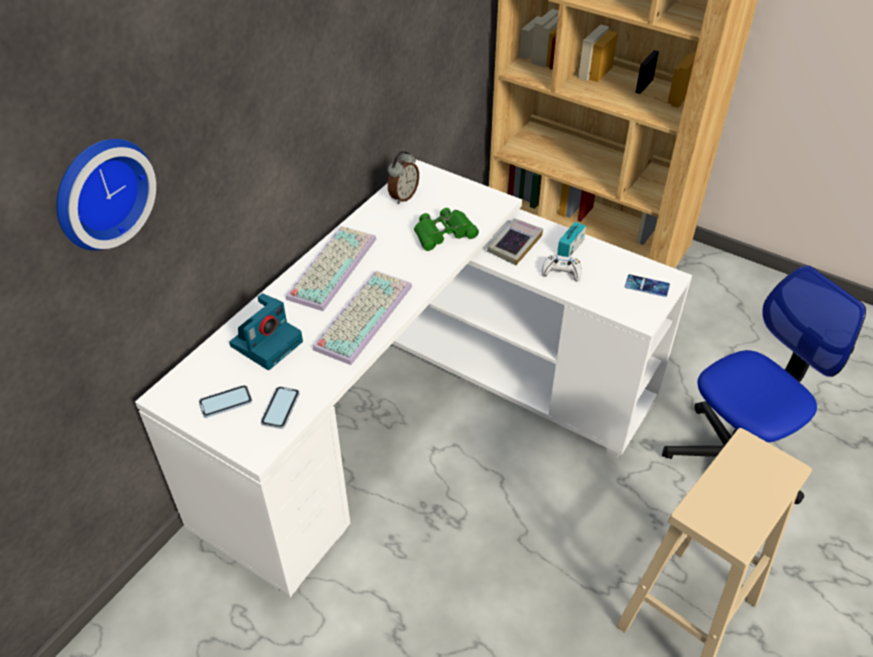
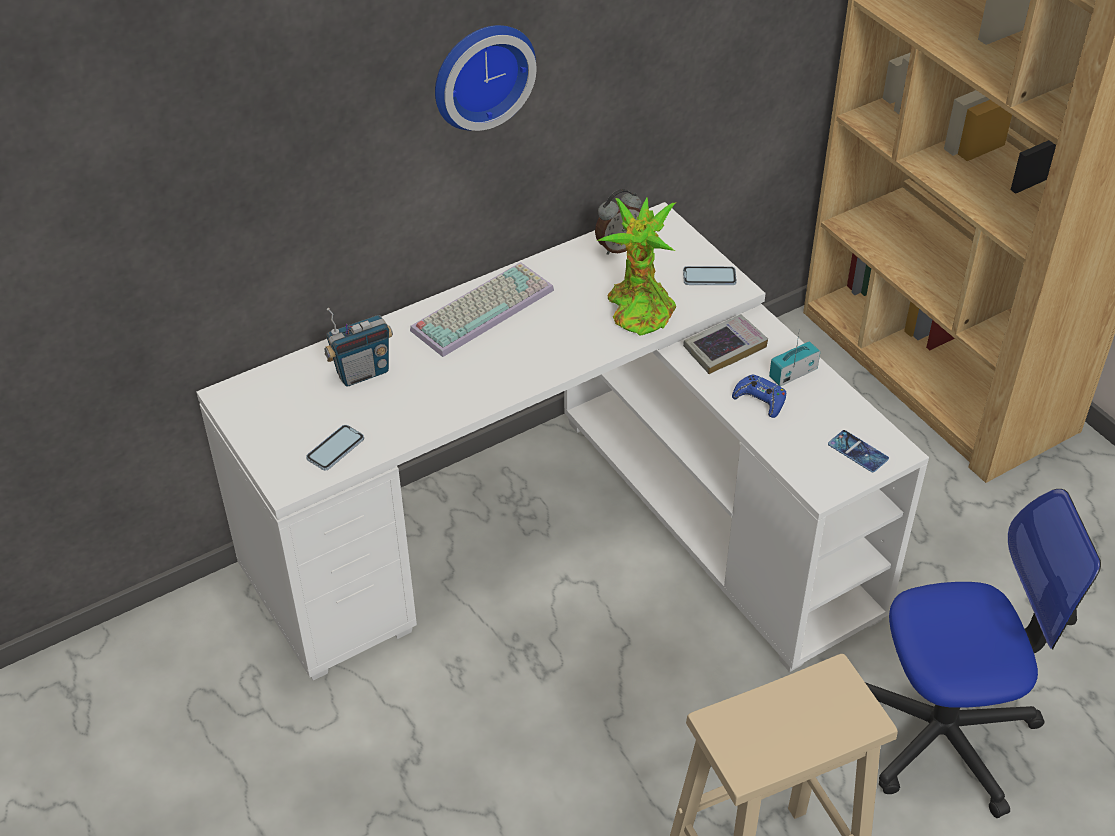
camera: 25 degrees right, 0 degrees up
wall clock [56,139,156,250] -> wall clock moved to [435,25,536,131]
phone [199,385,252,418] -> phone moved to [683,266,737,285]
camera [229,293,303,370] -> radio [324,308,393,387]
keyboard [313,271,412,365] -> none
green binoculars [414,208,479,251] -> potted plant [596,198,676,336]
white game controller [542,255,582,281] -> blue game controller [732,375,786,418]

